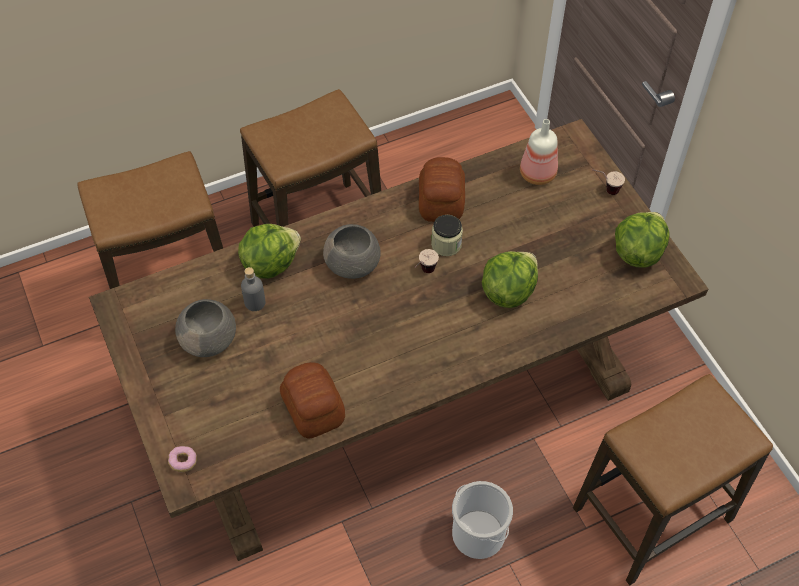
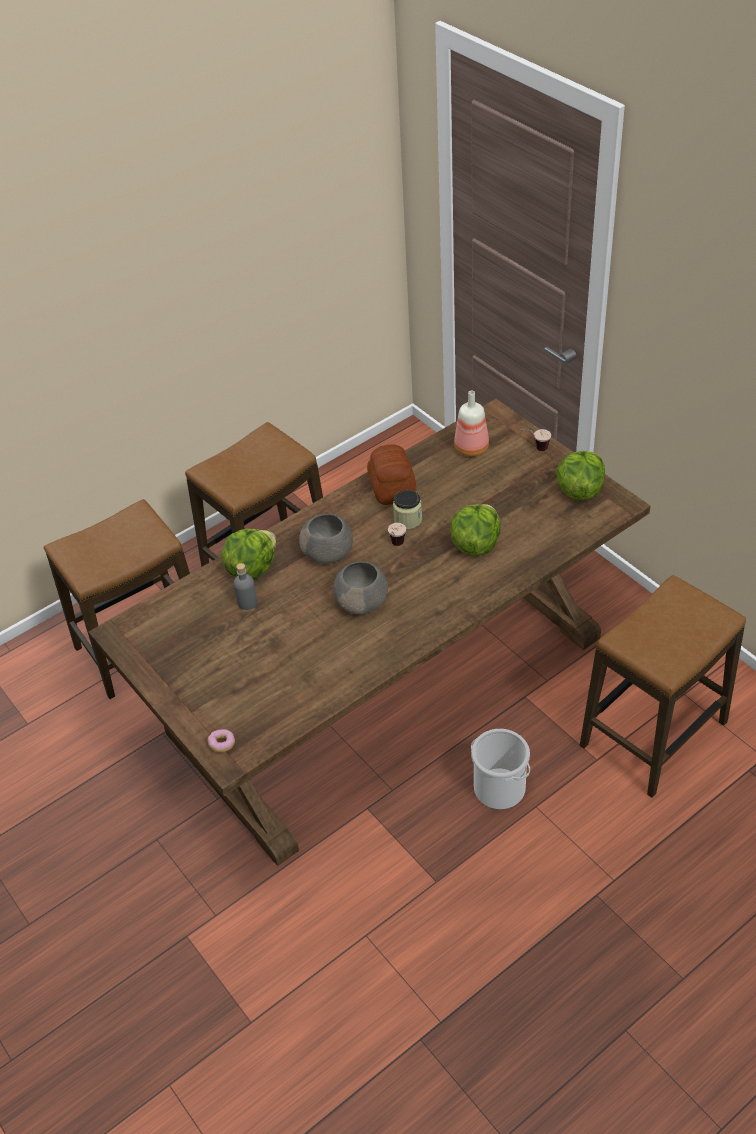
camera: 10 degrees left, 10 degrees down
grey bowl [175,299,236,357] -> grey bowl moved to [333,561,388,614]
bread [280,362,345,438] -> none

